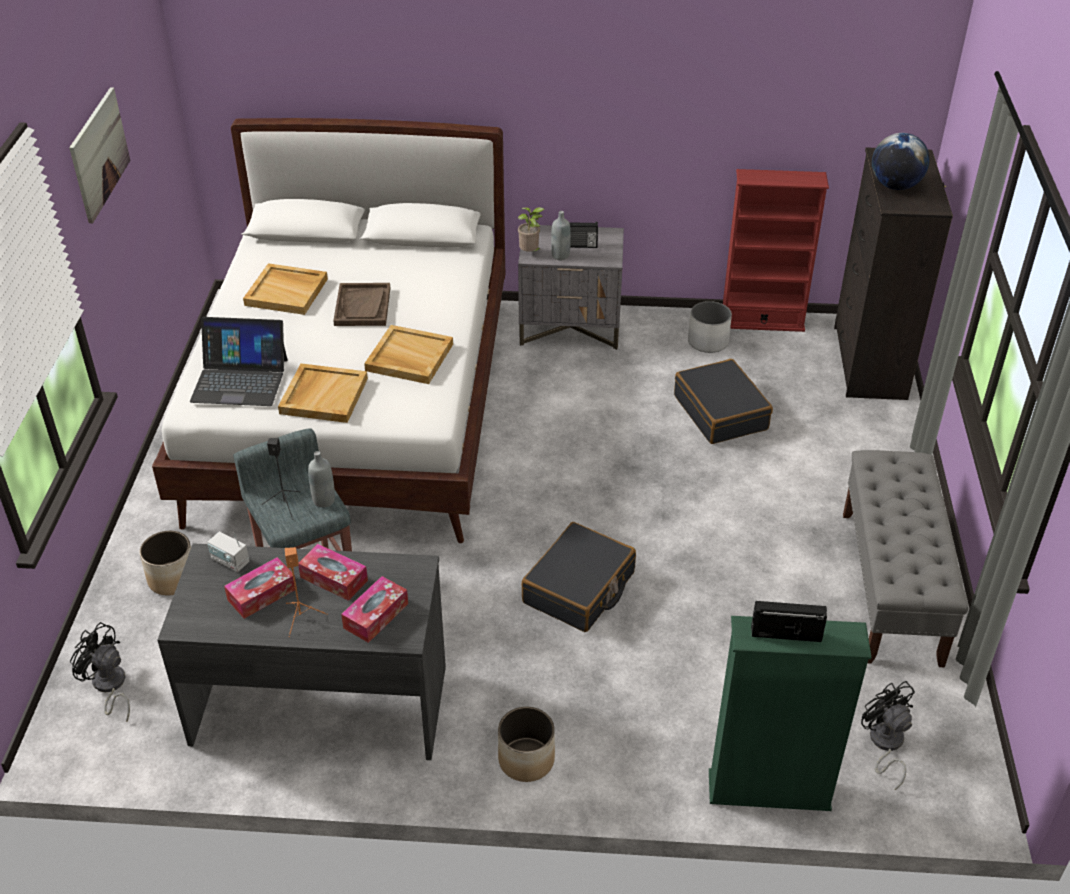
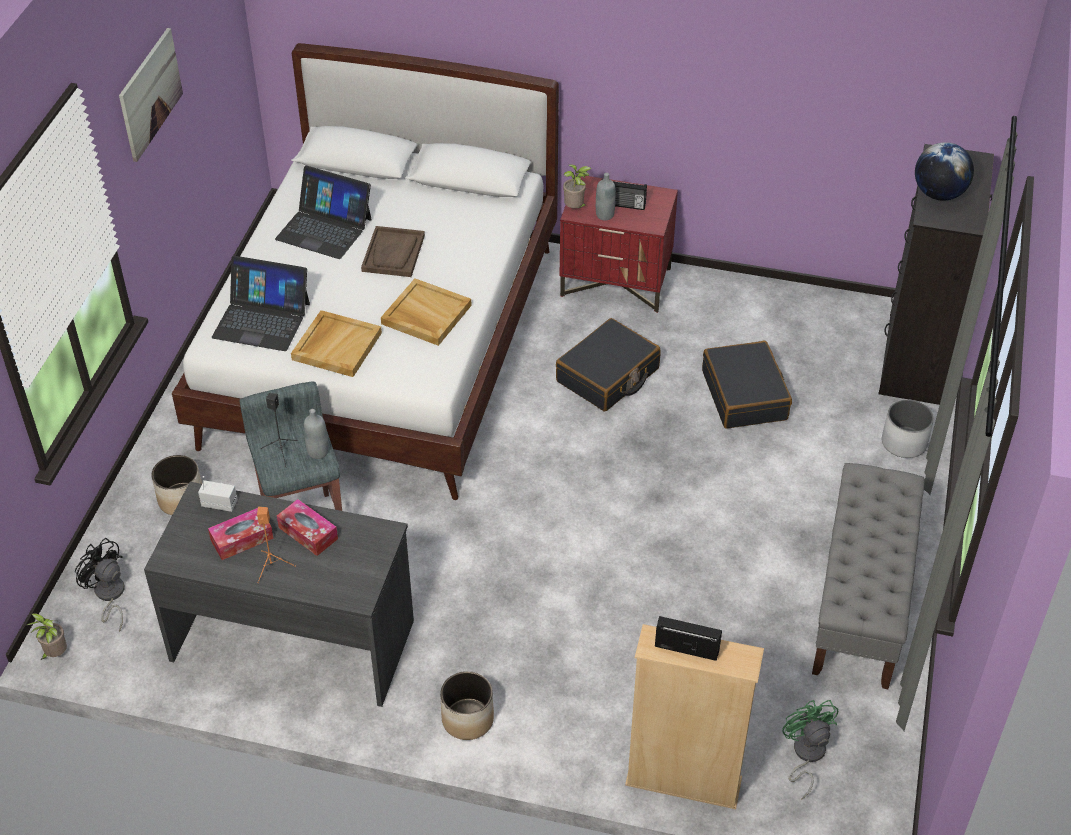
camera: 10 degrees right, 5 degrees up
radio [207,531,249,572] -> radio turned 150 degrees clockwise [198,476,238,512]
beige tray [243,263,328,315] -> laptop [275,166,372,259]
tissue box [341,576,408,643] -> none
grey nightstand [518,225,624,350] -> red nightstand [560,174,678,313]
black suitcase [521,522,636,632] -> black suitcase moved to [556,318,661,411]
white planter [688,301,732,353] -> white planter moved to [882,399,934,458]
green bookcase [709,616,872,811] -> beige bookcase [625,624,764,809]
red bookcase [723,169,829,332] -> none
black fan [861,681,915,790] -> green fan [782,700,839,799]
none -> potted plant [27,613,67,660]

